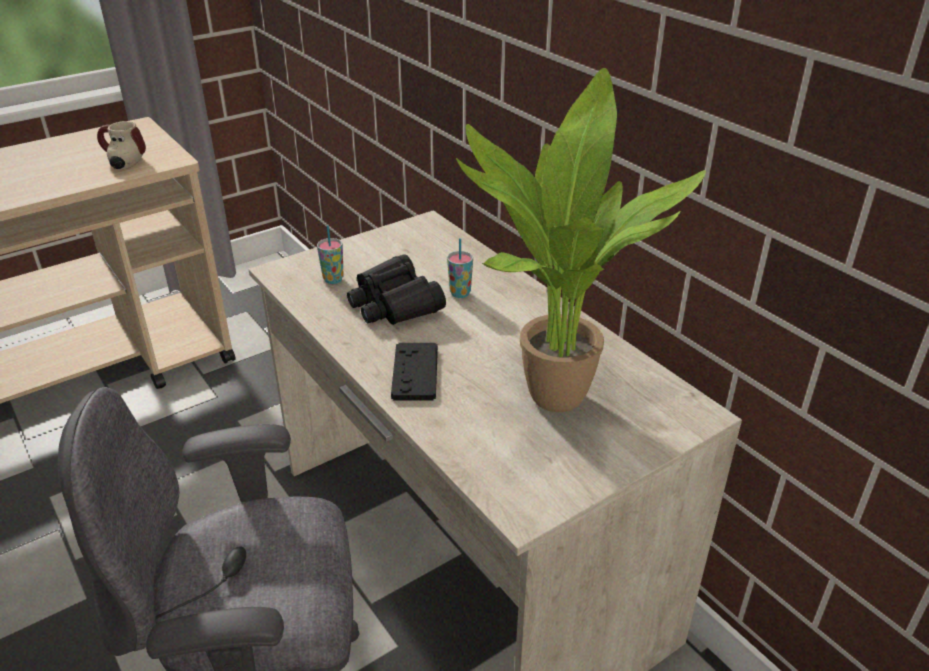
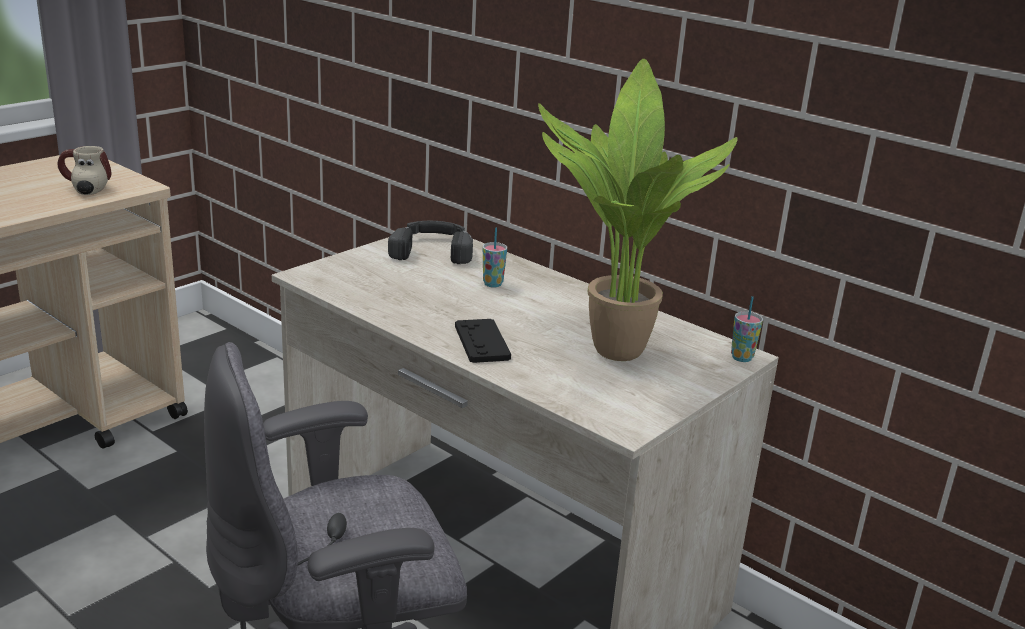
camera: 15 degrees left, 10 degrees down
cup [317,225,343,284] -> cup moved to [731,296,763,362]
black binoculars [347,254,446,325] -> none
none -> black headphones [388,221,473,264]

